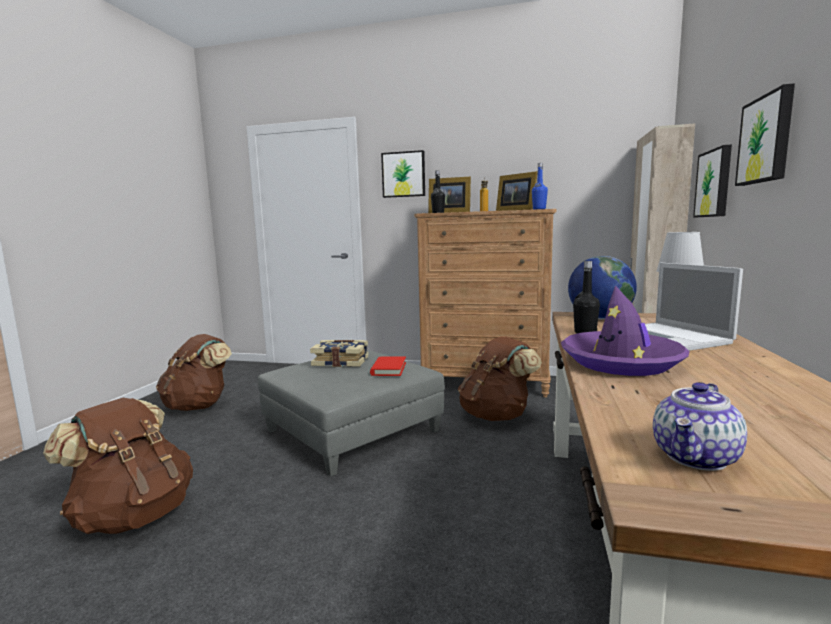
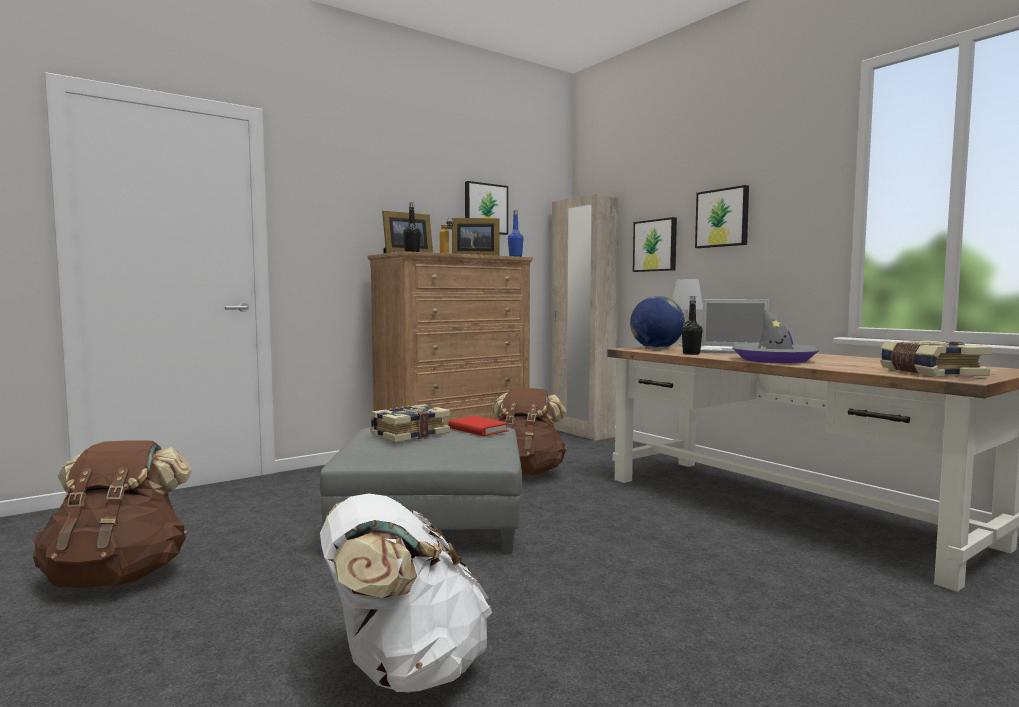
camera: 50 degrees left, 5 degrees down
brown backpack [43,398,193,534] -> white backpack [320,494,492,693]
picture [381,150,425,198] -> picture moved to [465,181,508,235]
purple hat [561,285,690,376] -> grey hat [732,307,820,363]
teapot [653,382,747,471] -> book [880,341,992,376]

